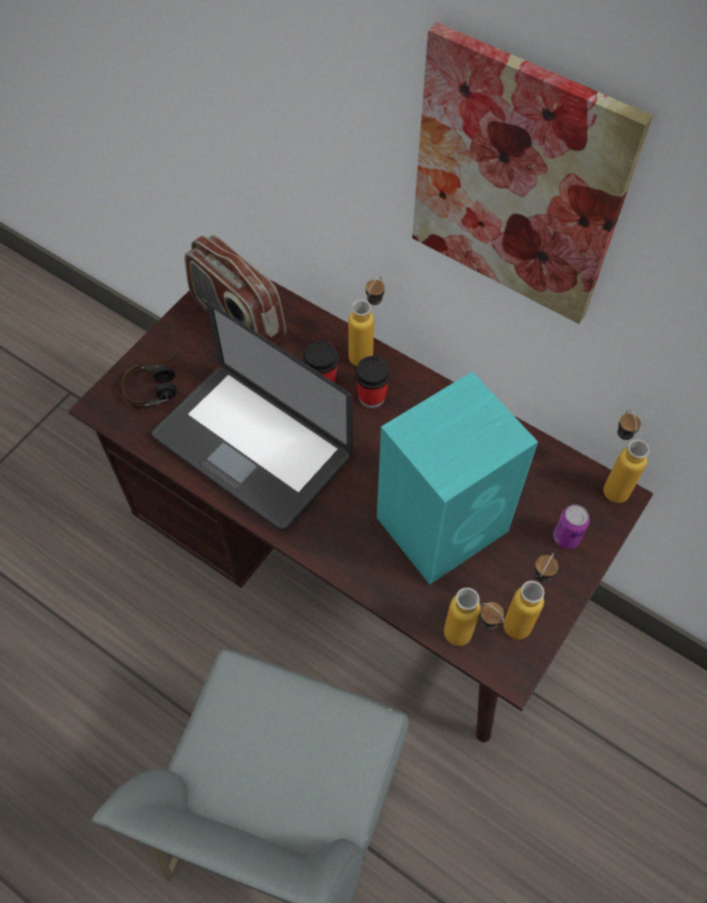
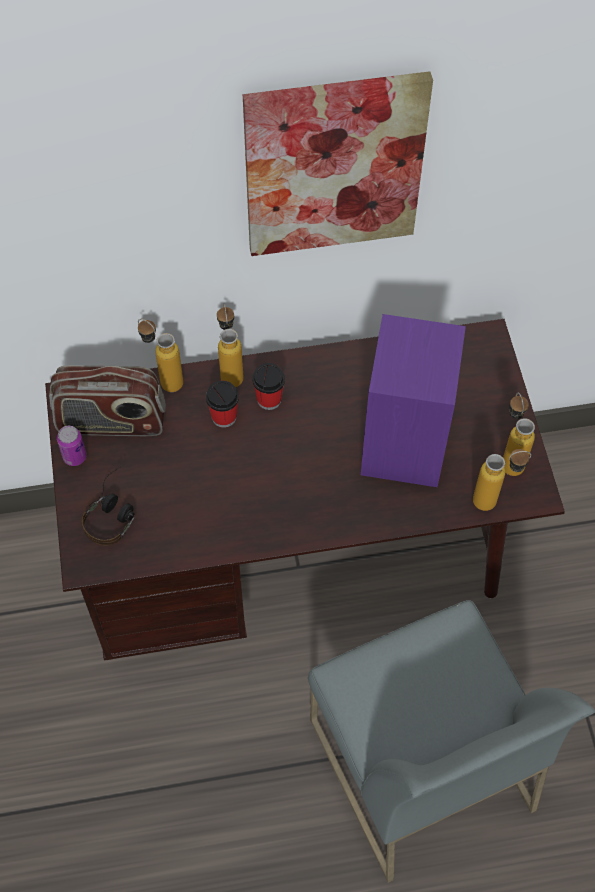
camera: 45 degrees left, 0 degrees up
laptop [152,302,353,531] -> none
turquoise speaker [377,371,538,584] -> purple speaker [361,314,466,487]
can [553,505,590,549] -> can moved to [57,426,87,466]
bottle [603,410,650,503] -> bottle moved to [138,319,183,392]

